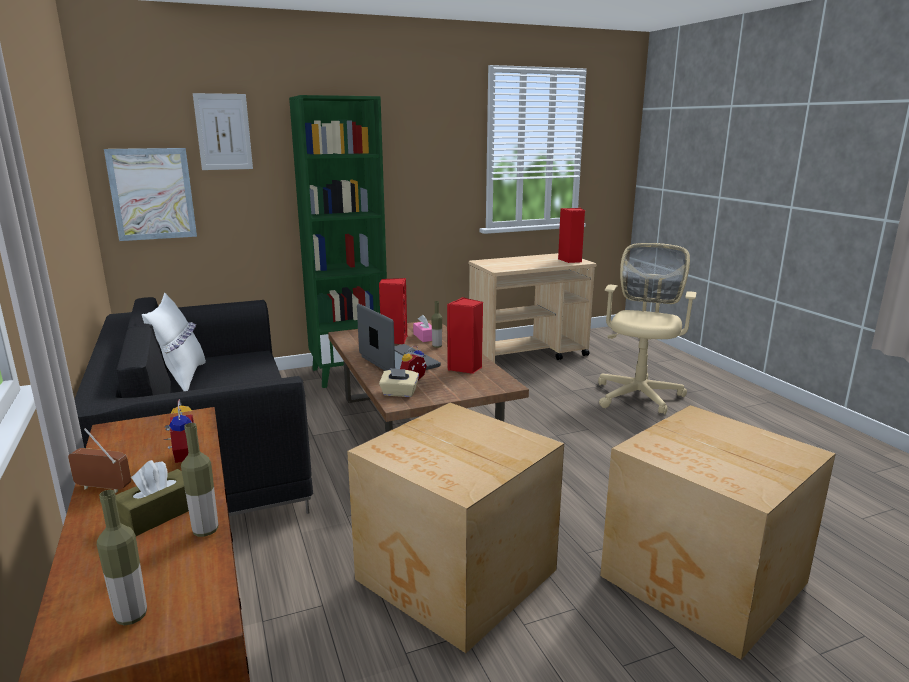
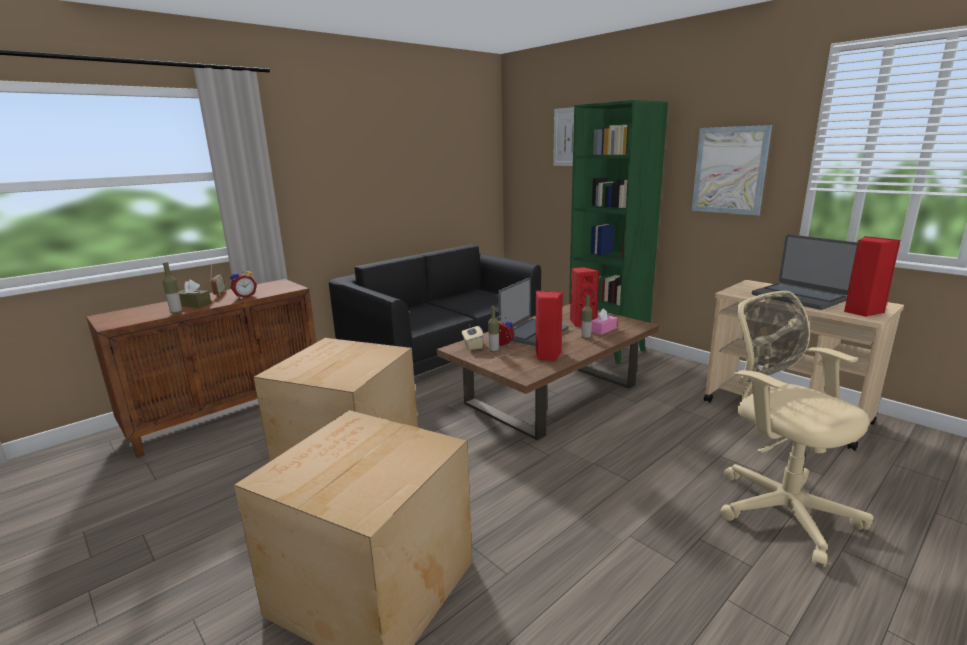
camera: 70 degrees right, 0 degrees up
bottle [97,490,147,625] -> bottle moved to [488,306,499,352]
picture [104,148,197,241] -> picture moved to [692,125,772,215]
white pillow [142,293,206,391] -> none
beige office chair [598,243,696,414] -> beige office chair turned 120 degrees counterclockwise [721,291,873,567]
none -> laptop [752,234,858,310]

